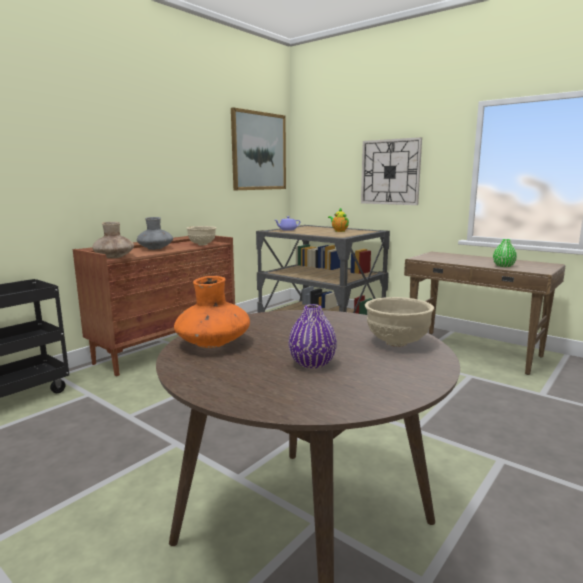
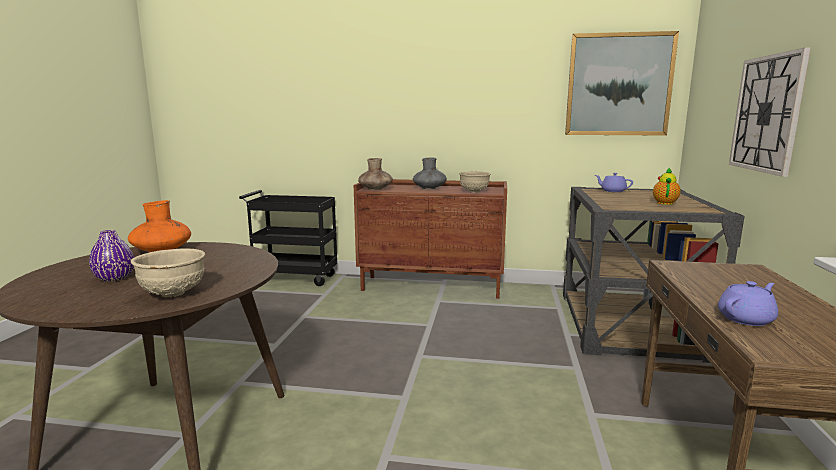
camera: 60 degrees right, 0 degrees up
green vase [493,239,517,267] -> purple teapot [718,281,778,326]

